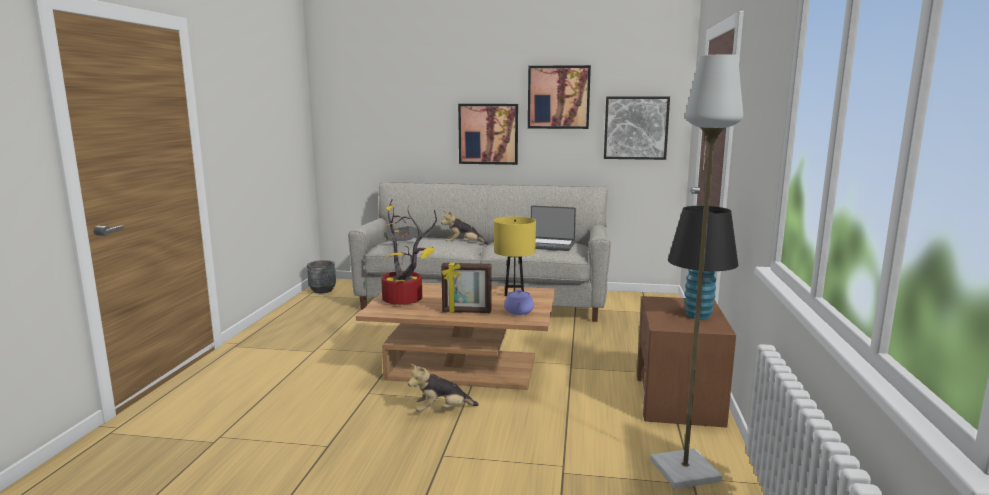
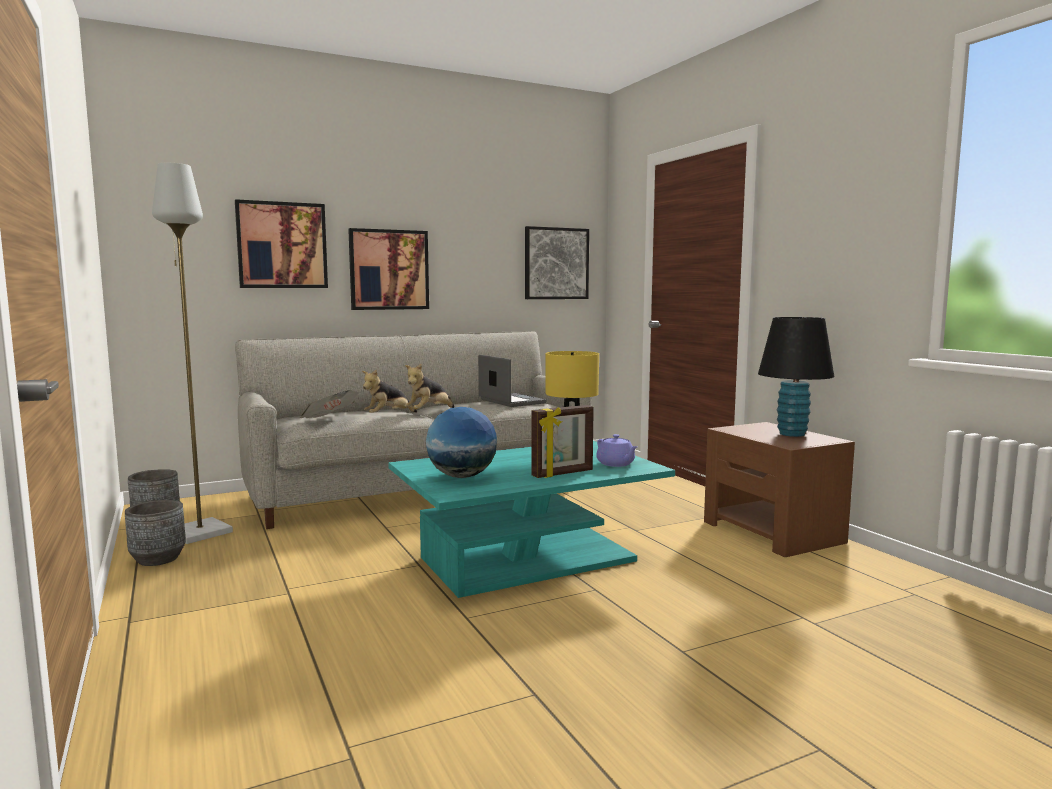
camera: 35 degrees left, 5 degrees down
brown coffee table [356,283,555,390] -> turquoise coffee table [388,441,675,598]
potted plant [381,199,437,305] -> globe [426,407,497,478]
plush toy [408,364,479,412] -> plush toy moved to [405,364,454,410]
picture [528,65,591,129] -> picture moved to [235,199,328,288]
laptop [531,205,576,251] -> laptop turned 105 degrees counterclockwise [478,355,547,407]
grey floor lamp [650,54,743,489] -> grey floor lamp moved to [152,163,233,544]
none -> grey planter [125,500,186,566]

